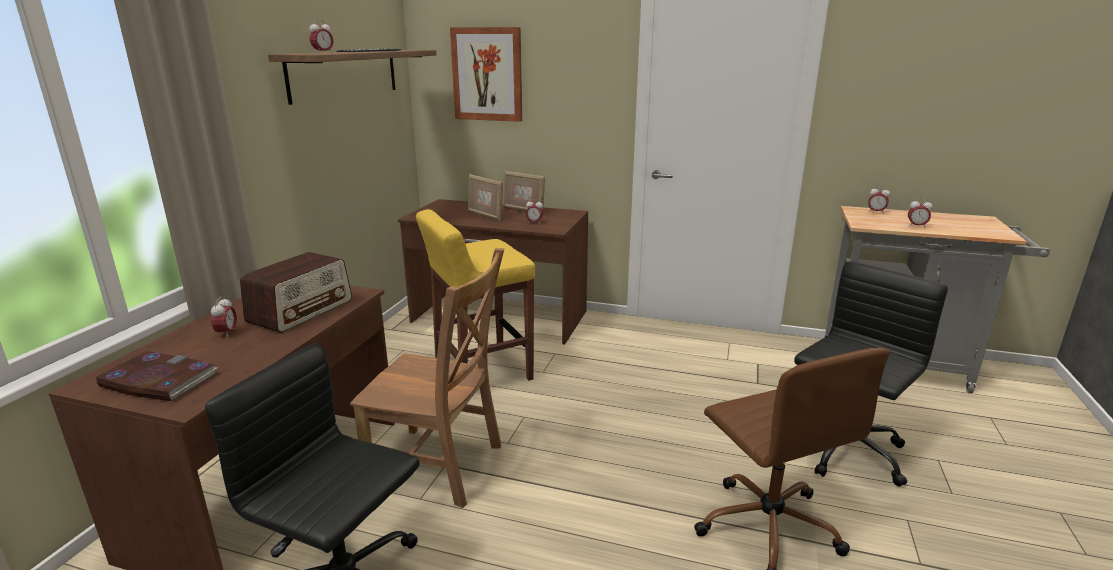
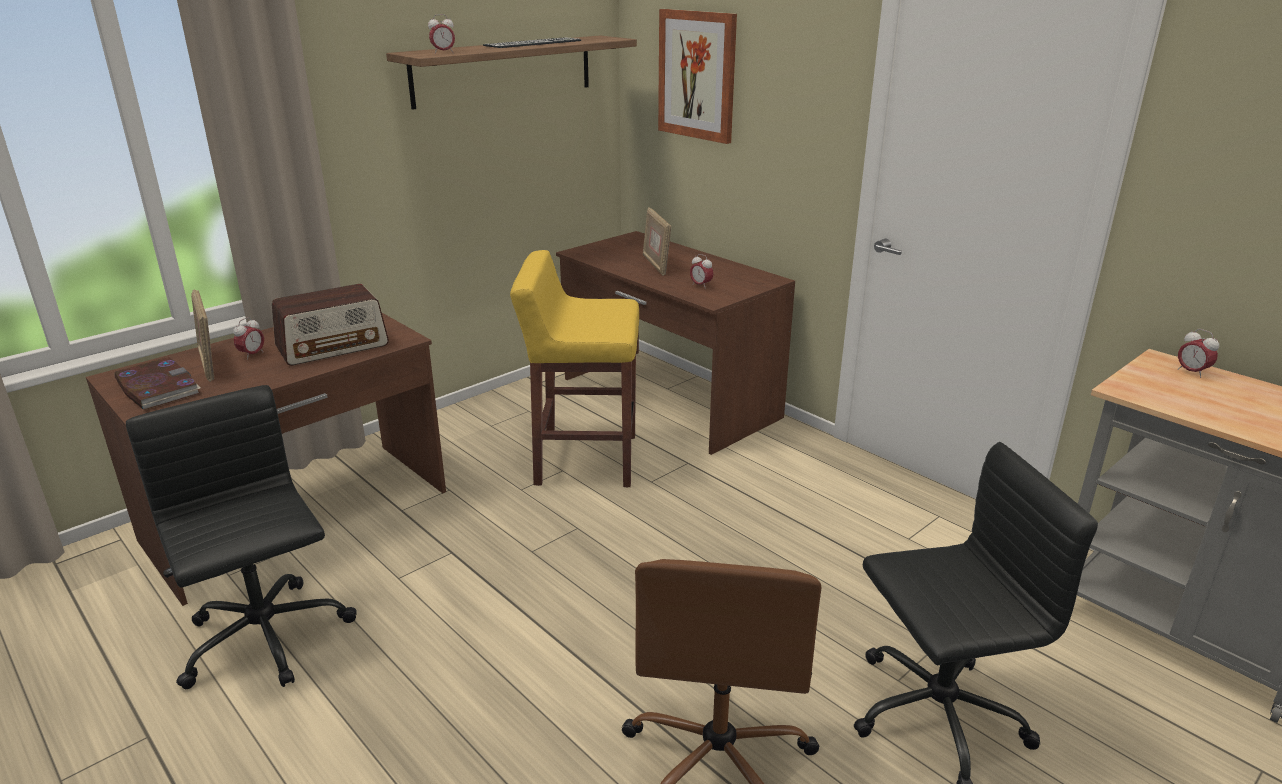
camera: 30 degrees right, 5 degrees up
brown chair [350,248,505,508] -> none
picture frame [503,171,545,212] -> picture frame moved to [191,289,214,382]
alarm clock [908,198,933,228] -> none

